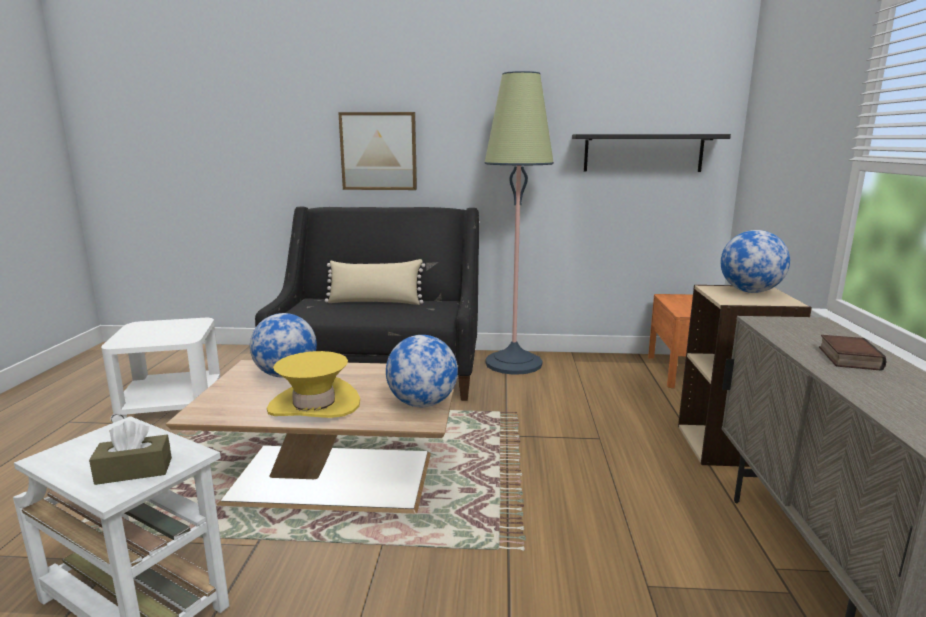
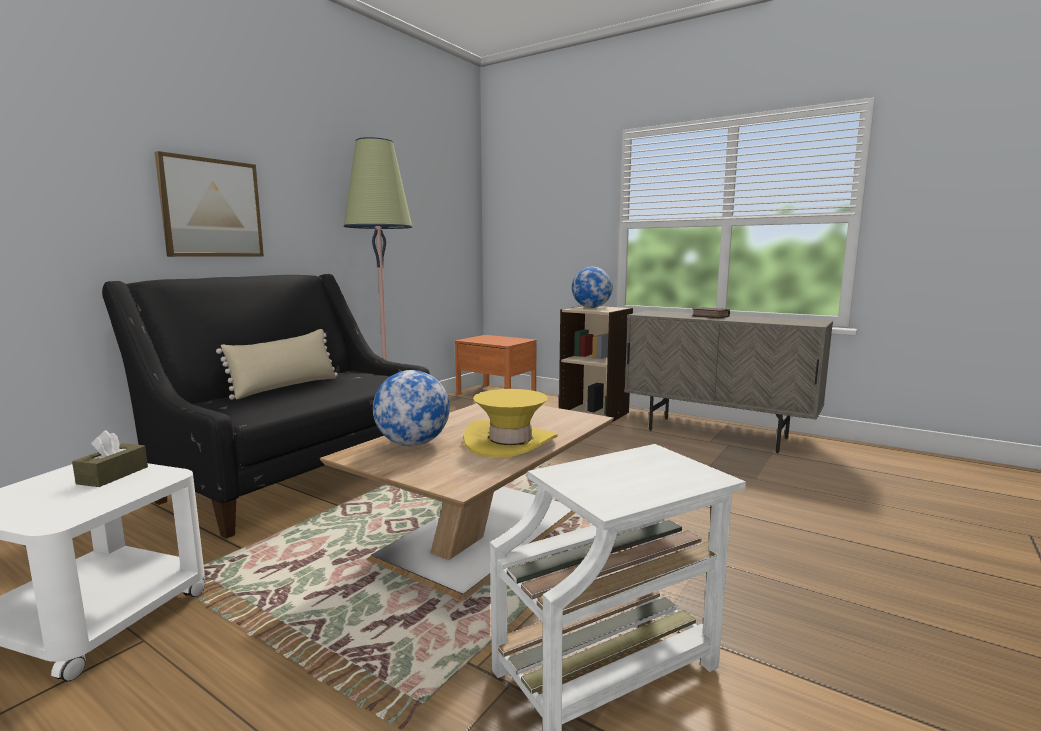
camera: 60 degrees left, 5 degrees down
brown tissue box [89,420,172,485] -> brown tissue box moved to [72,430,148,487]
globe [386,335,458,407] -> none
black shelf [572,134,731,172] -> none

